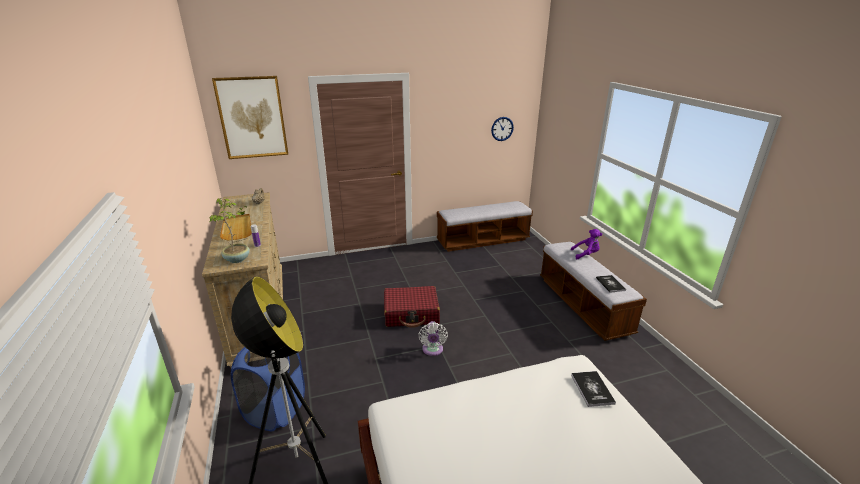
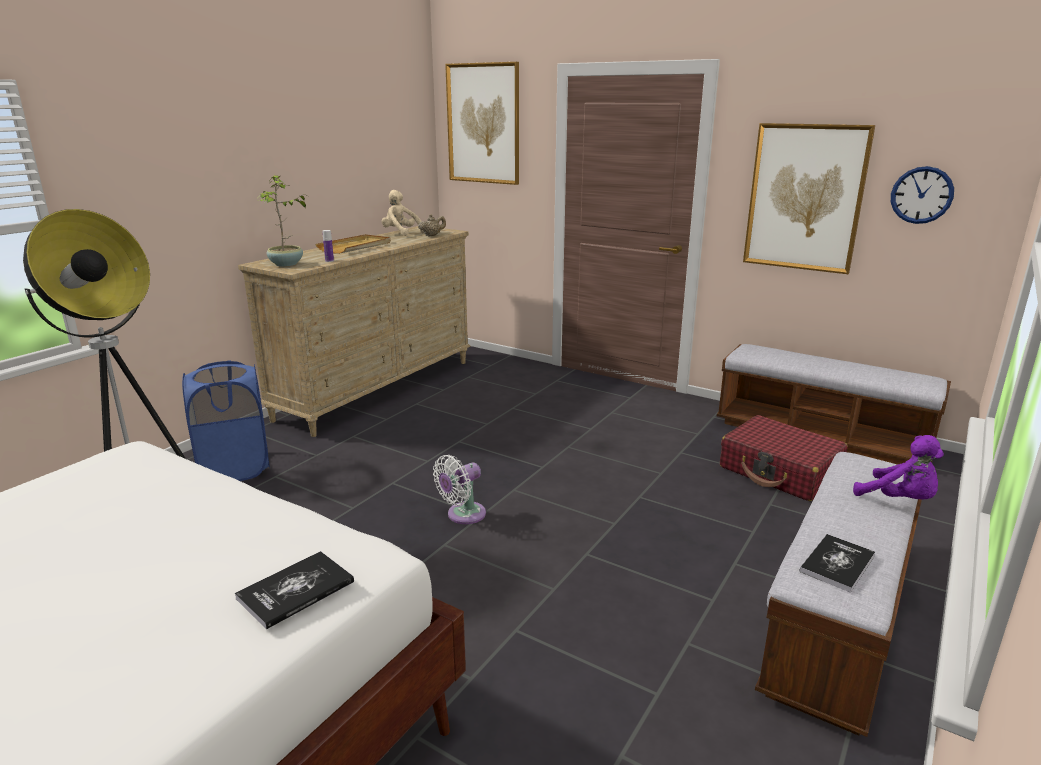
camera: 50 degrees right, 5 degrees down
red suitcase [384,286,440,328] -> red suitcase moved to [720,415,848,501]
none -> beige plush toy [381,190,424,236]
none -> picture [743,123,875,274]

